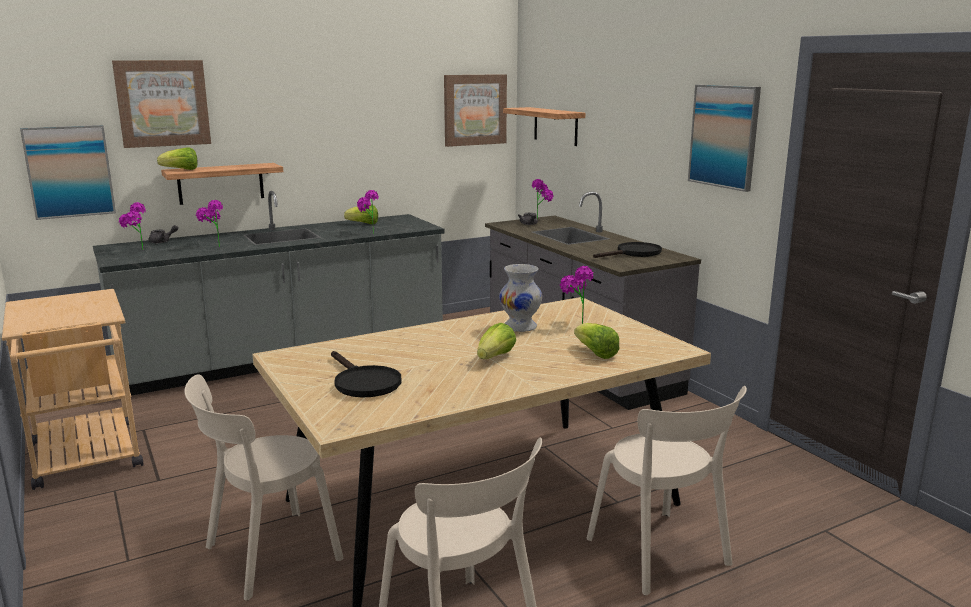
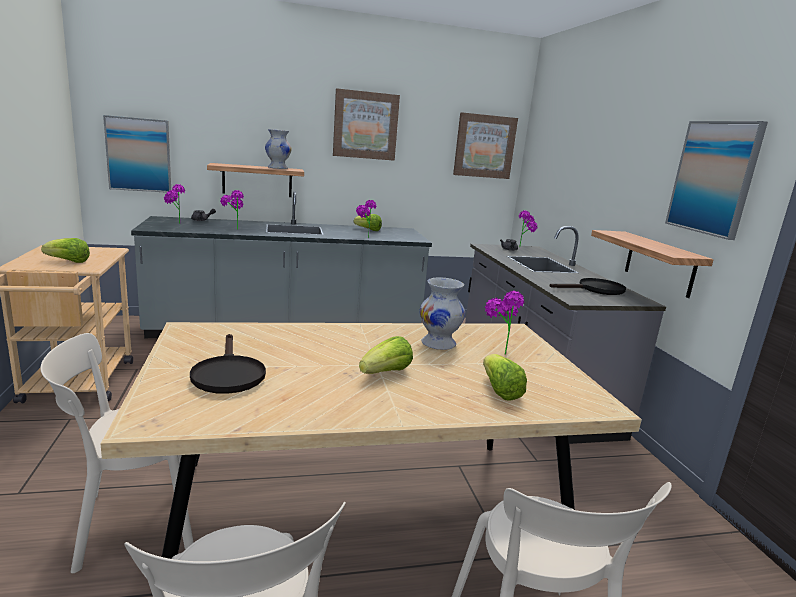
camera: 15 degrees right, 0 degrees up
picture [112,60,211,148] -> picture moved to [333,88,400,161]
lettuce [157,147,198,170] -> lettuce moved to [41,238,90,263]
shelf [503,107,585,146] -> shelf moved to [591,230,714,298]
none -> white vase [265,129,292,169]

